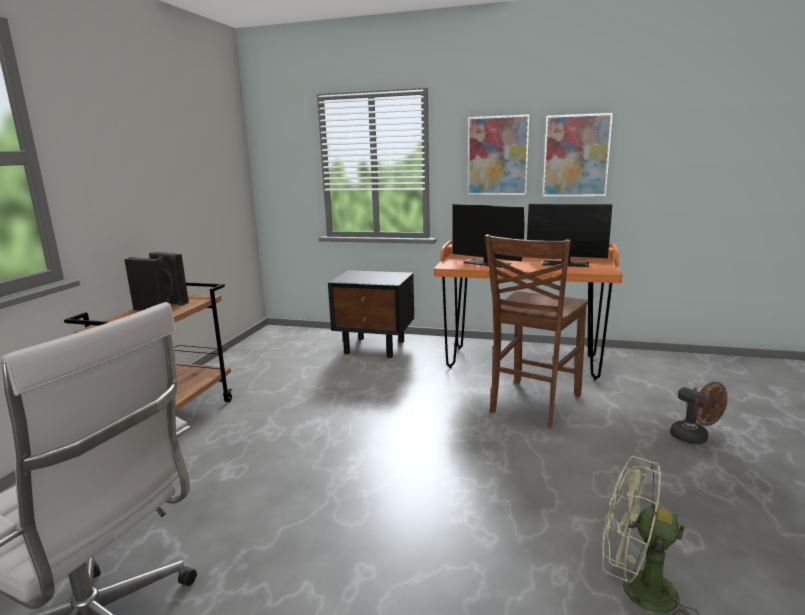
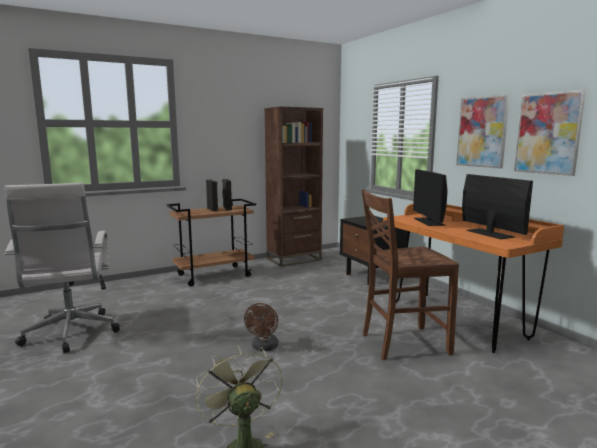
camera: 45 degrees right, 5 degrees down
brown fan [670,382,727,444] -> brown fan moved to [244,303,278,351]
none -> brown bookcase [264,107,323,267]

